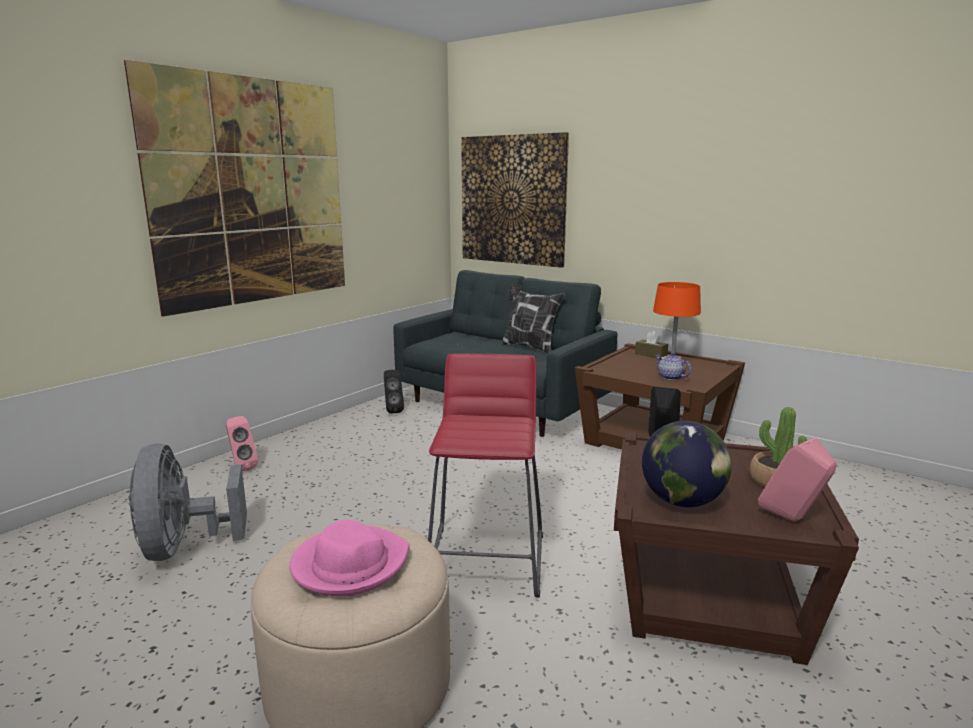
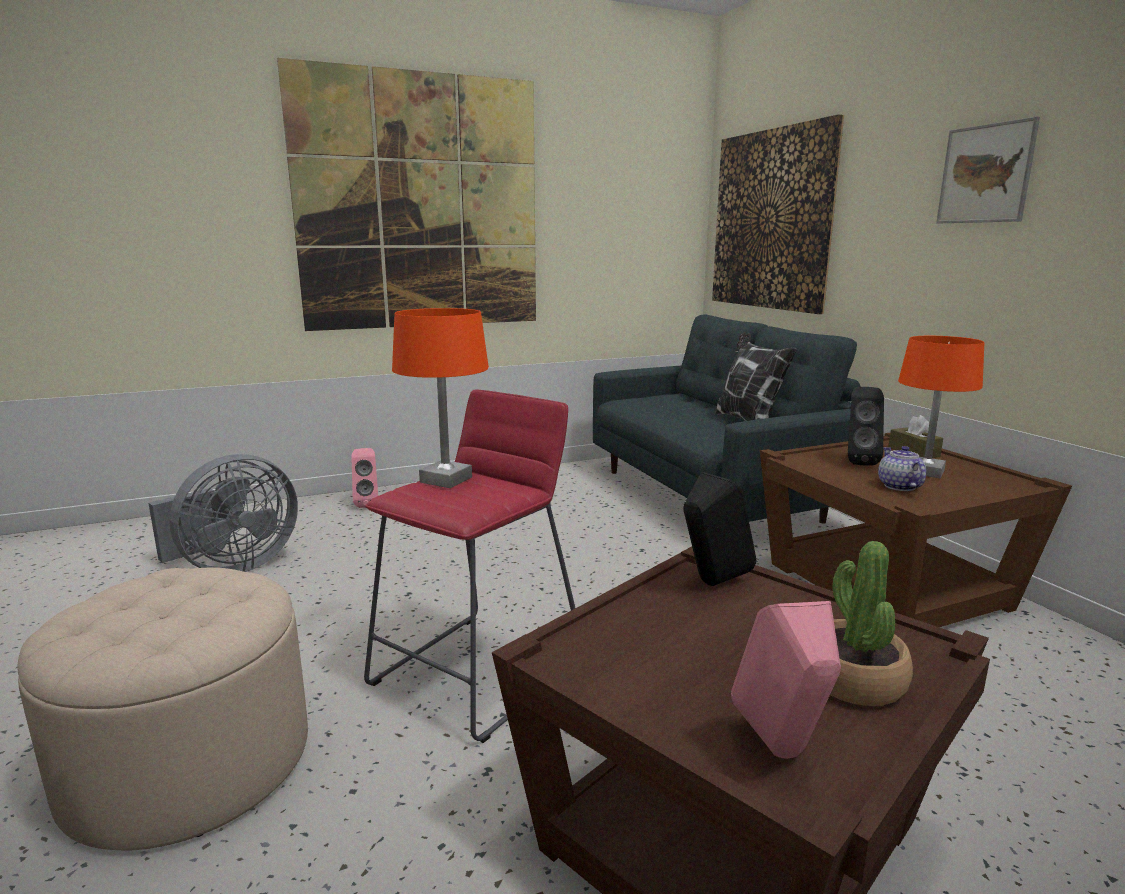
camera: 30 degrees right, 0 degrees up
grey fan [129,443,247,561] -> grey fan turned 150 degrees counterclockwise [148,454,298,572]
pink hat [289,520,410,596] -> none
black speaker [384,370,404,414] -> black speaker moved to [848,387,884,466]
globe [642,421,732,507] -> none
none -> orange table lamp [392,308,489,488]
none -> picture [936,117,1040,223]

